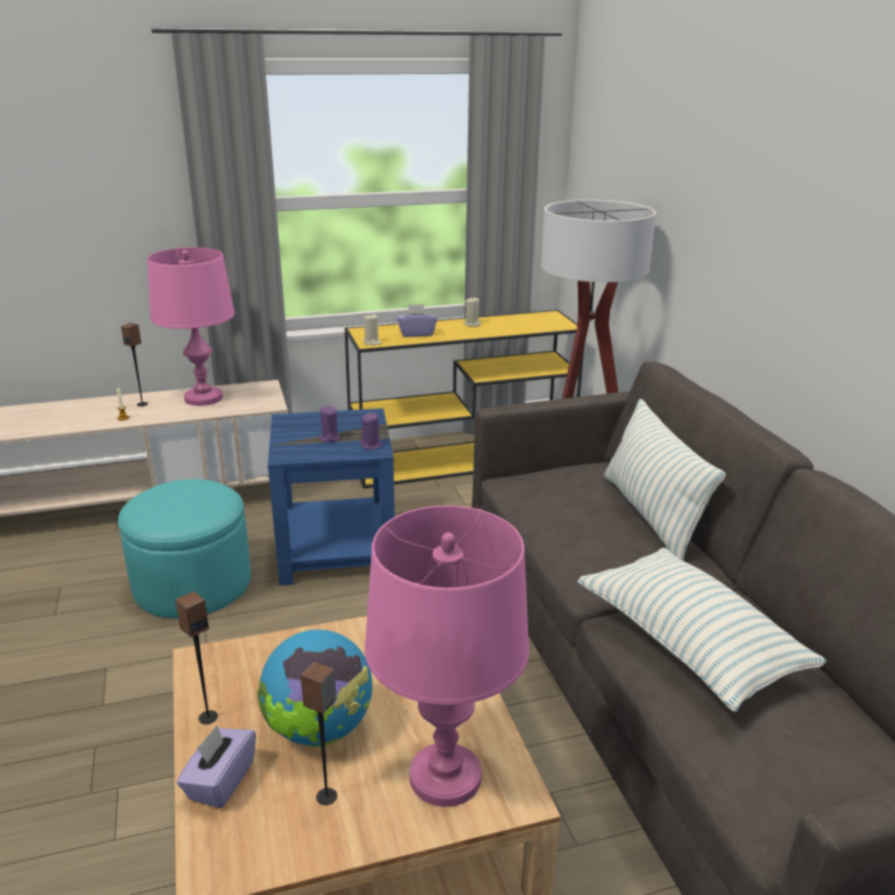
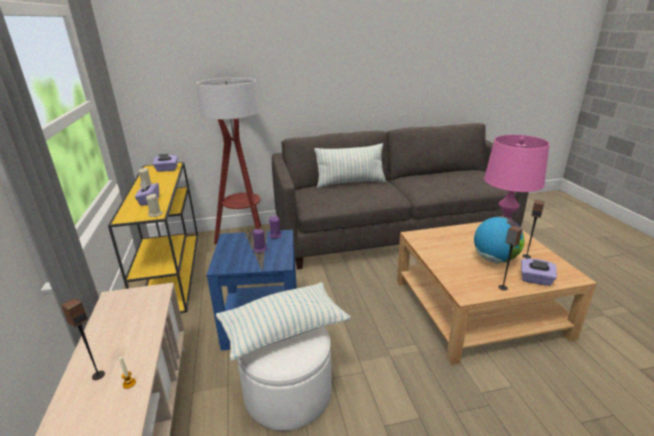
camera: 85 degrees left, 0 degrees up
turquoise ottoman [118,479,251,619] -> white ottoman [237,326,332,431]
pink table lamp [147,248,235,406] -> none
pillow [578,548,827,712] -> pillow moved to [216,282,351,361]
none -> purple tissue box [153,154,178,172]

